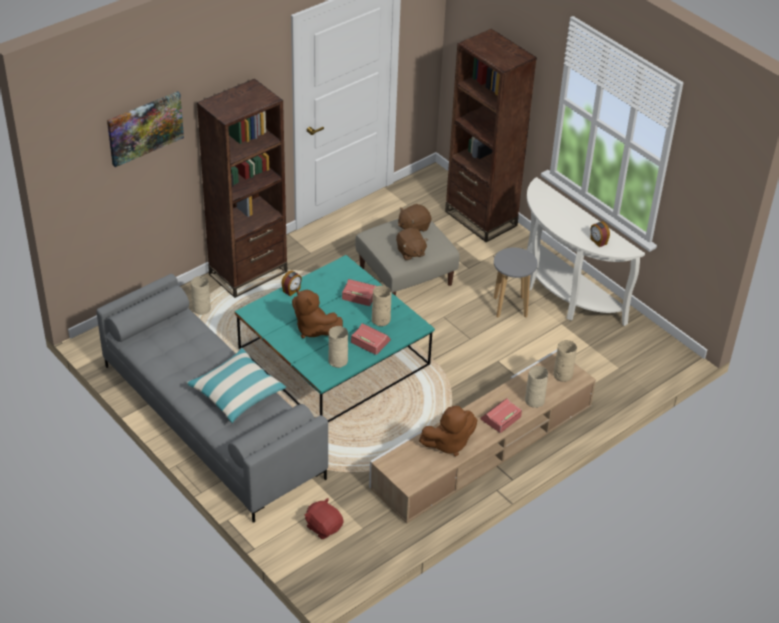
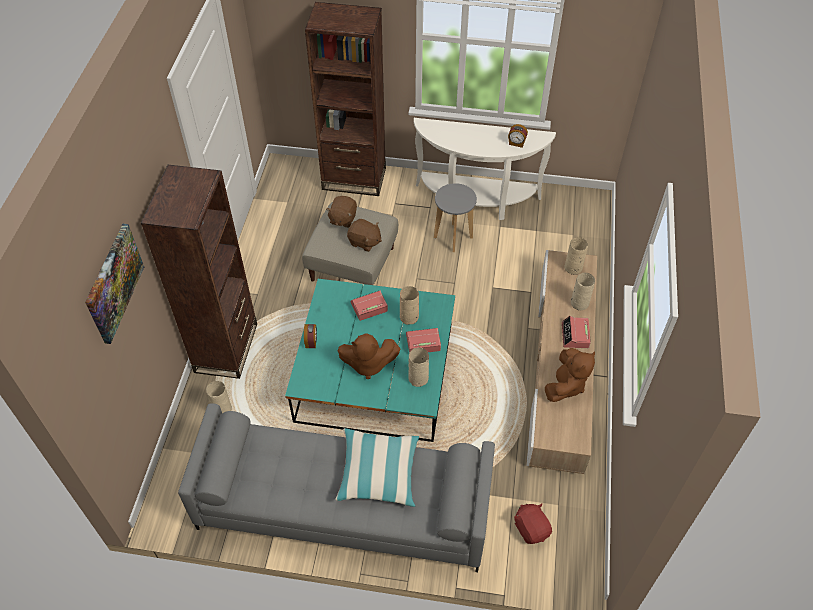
camera: 40 degrees left, 10 degrees up
red plush toy [304,498,344,539] -> red plush toy turned 60 degrees clockwise [514,503,552,544]

